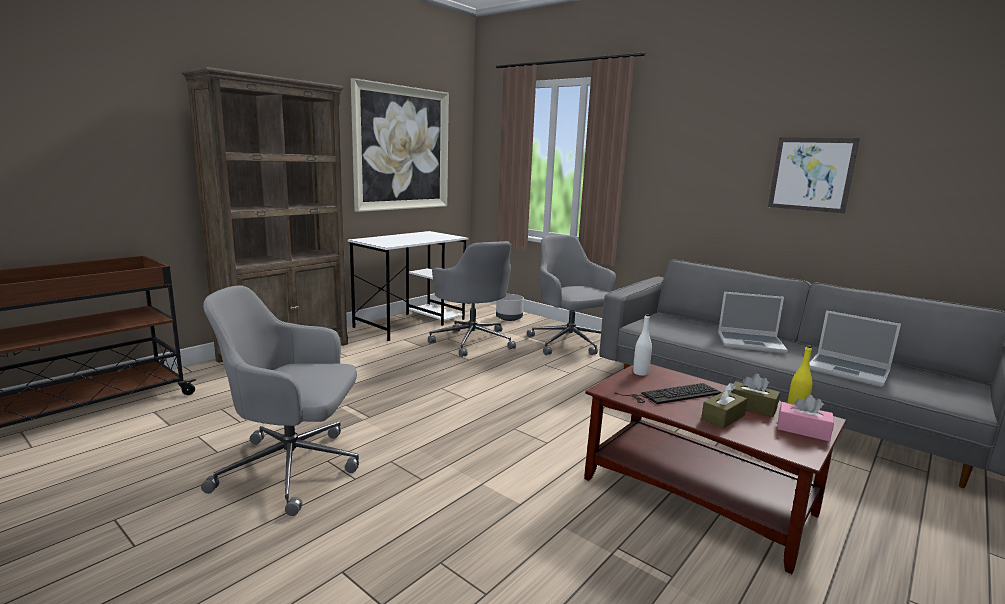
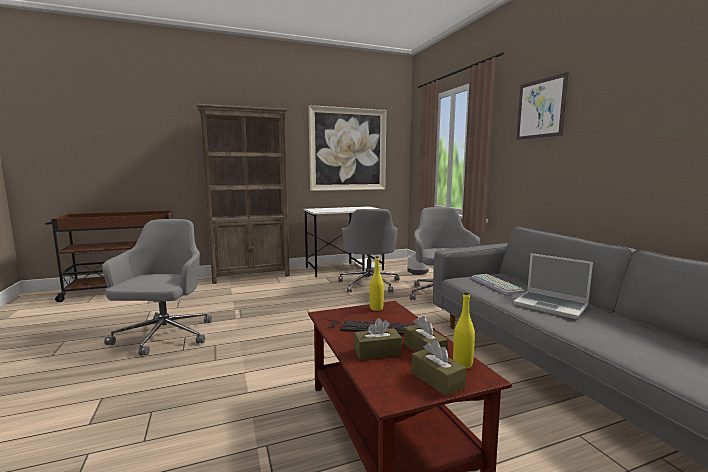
camera: 30 degrees right, 5 degrees down
grey office chair [201,285,359,516] -> grey office chair turned 60 degrees clockwise [102,219,212,355]
white bottle [633,314,652,376] -> yellow bottle [370,256,384,311]
picture [768,137,860,213] -> picture moved to [516,72,569,140]
pink tissue box [777,394,834,442] -> brown tissue box [411,341,466,396]
laptop [809,310,901,387] -> none
none -> keyboard [471,274,525,295]

